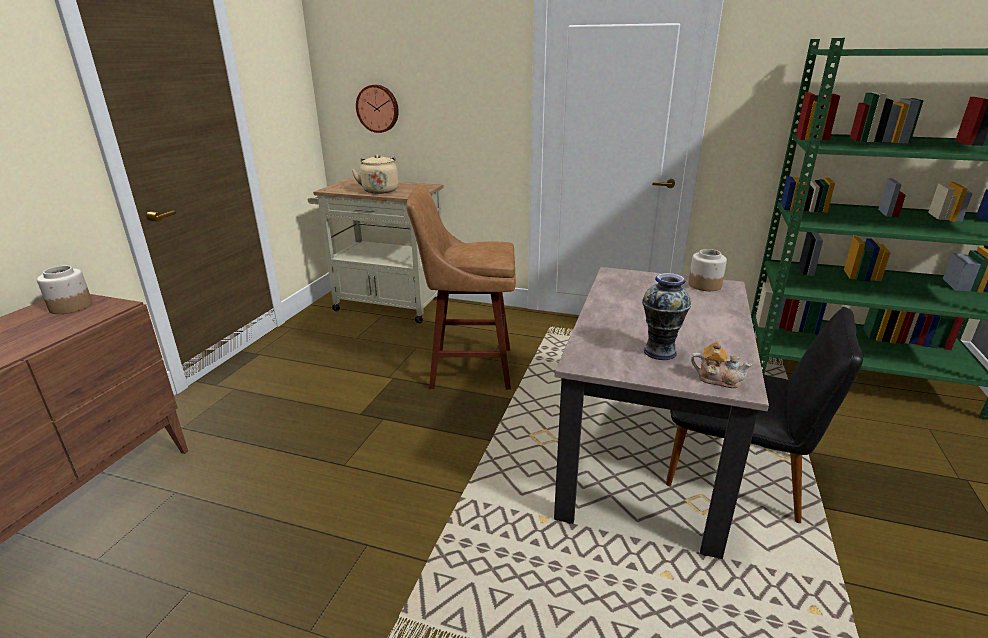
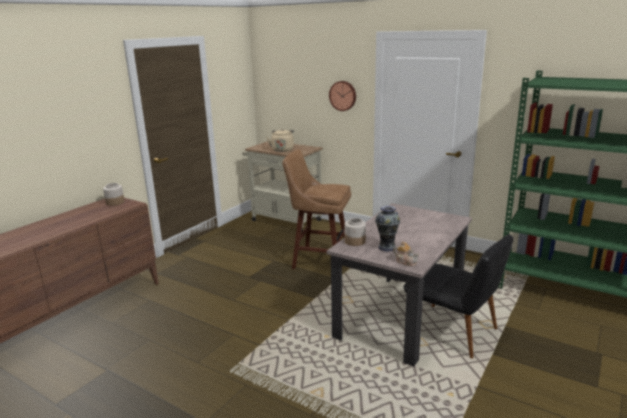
camera: 15 degrees right, 5 degrees down
wall clock [356,85,399,133] -> wall clock moved to [329,81,356,111]
jar [688,249,727,291] -> jar moved to [344,218,366,246]

